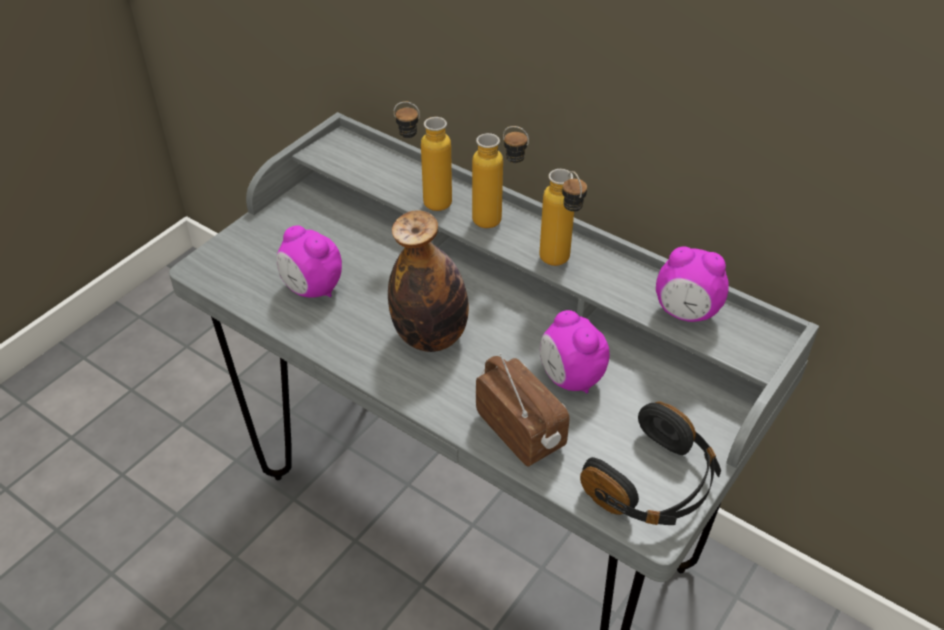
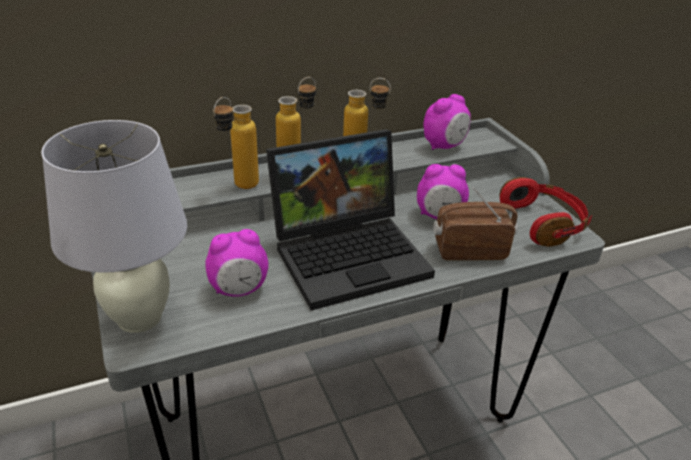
camera: 60 degrees left, 10 degrees down
bottle [388,210,469,352] -> laptop [266,129,435,310]
black headphones [580,401,721,525] -> red headphones [499,177,592,247]
none -> white table lamp [41,120,187,333]

